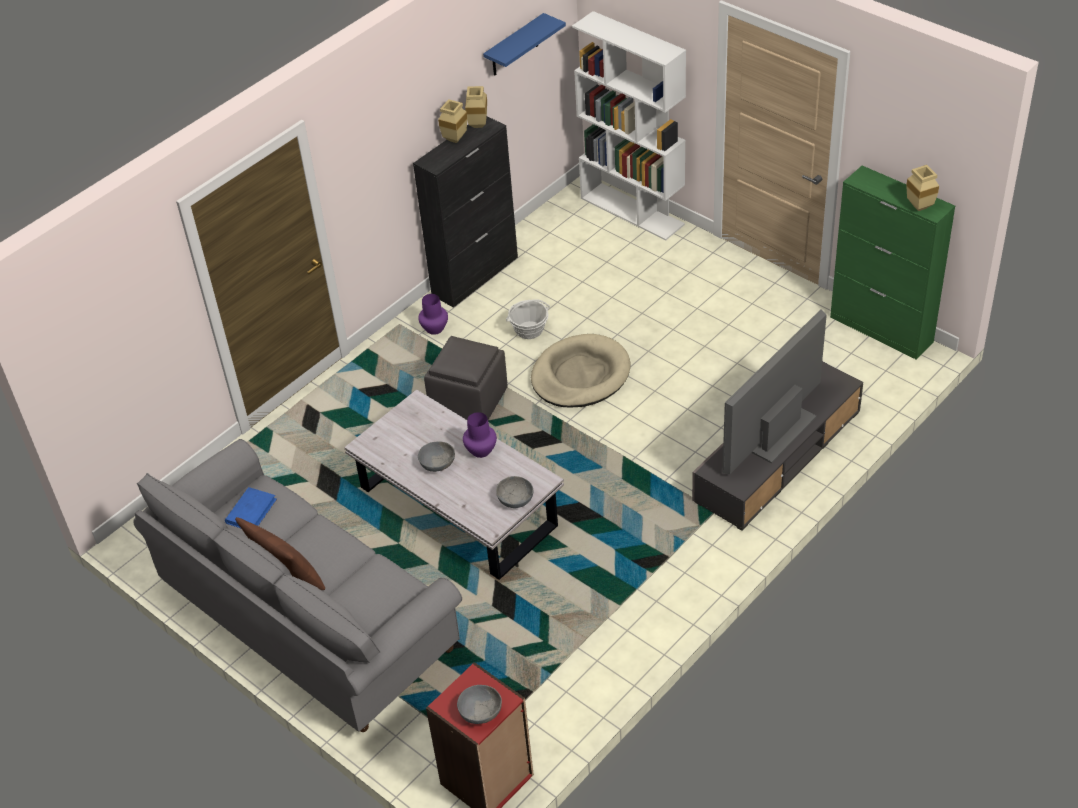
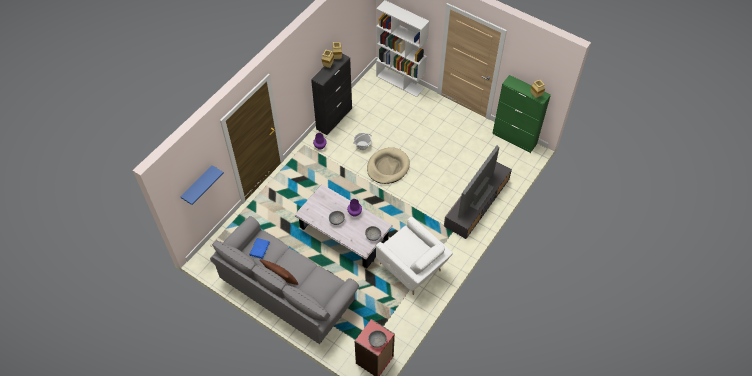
camera: 10 degrees left, 10 degrees up
grey ottoman [424,336,508,420] -> none
blue shelf [483,13,566,76] -> blue shelf moved to [180,165,224,205]
none -> white armchair [376,216,453,295]

